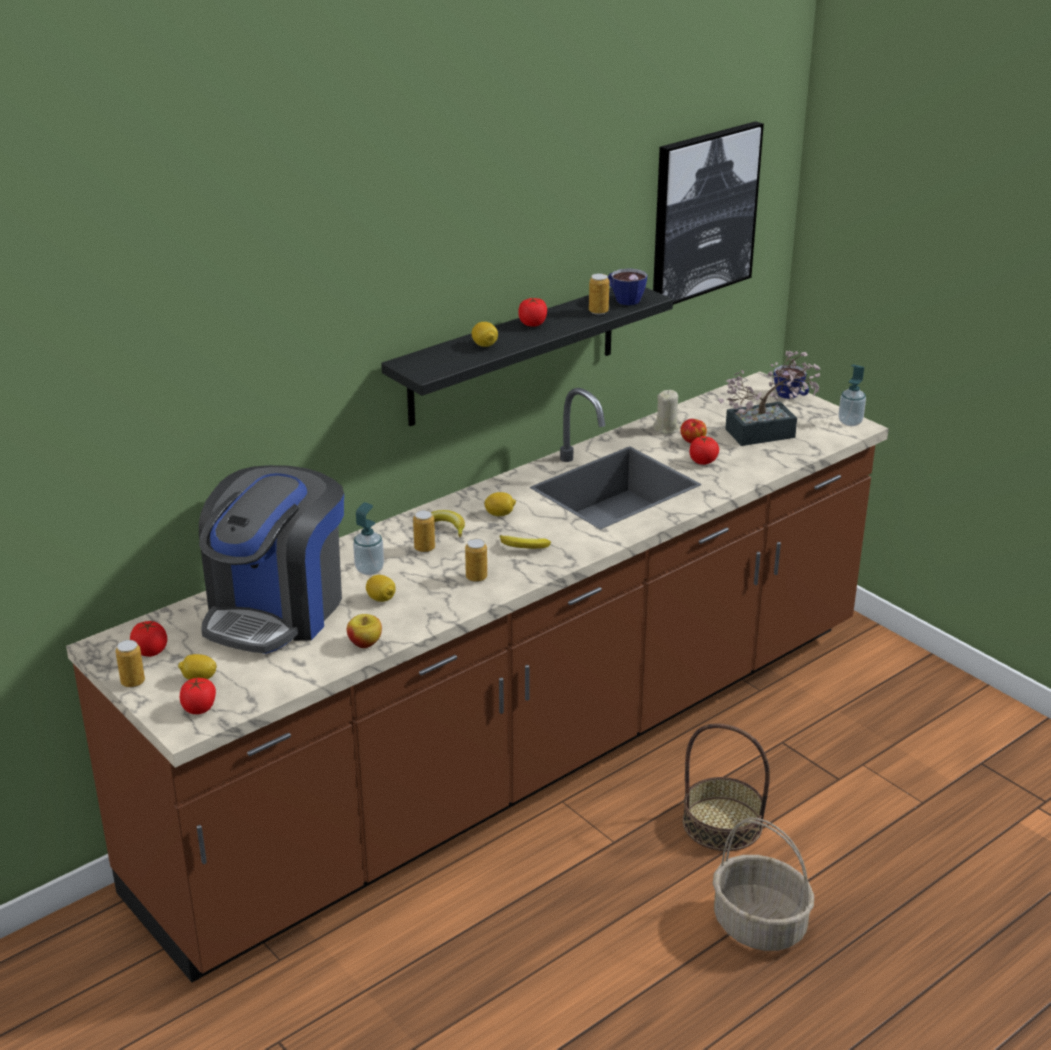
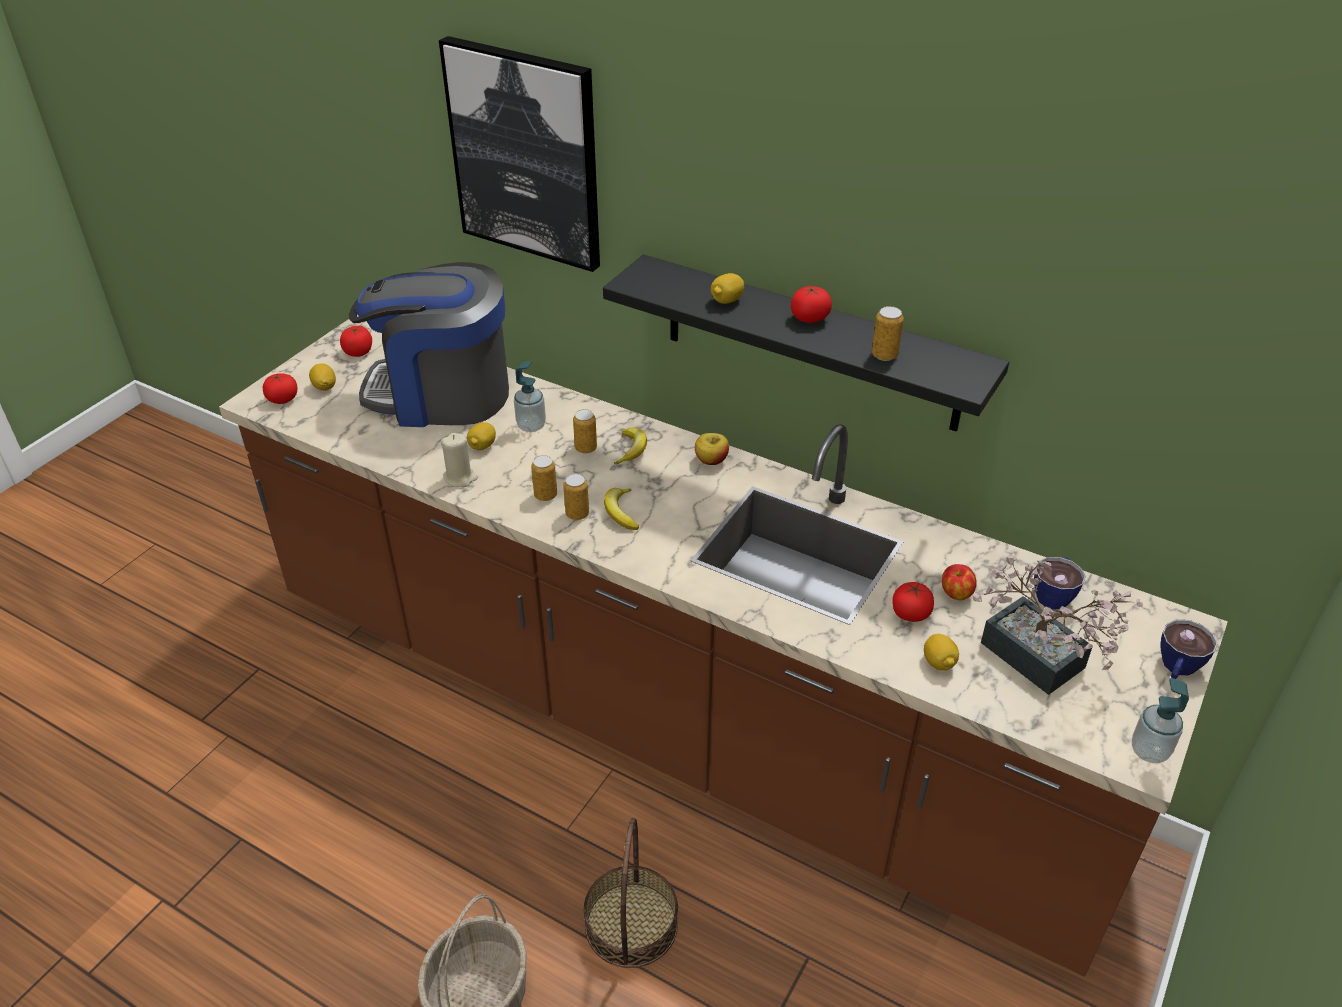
camera: 70 degrees right, 10 degrees up
can [116,640,145,688] -> can moved to [563,474,589,520]
apple [347,614,382,648] -> apple moved to [695,433,729,465]
lemon [484,492,516,516] -> lemon moved to [924,634,959,671]
cup [608,268,647,305] -> cup moved to [1034,557,1086,609]
picture [653,121,764,305] -> picture moved to [439,36,600,272]
beige candle [653,390,679,434] -> beige candle moved to [441,433,478,487]

